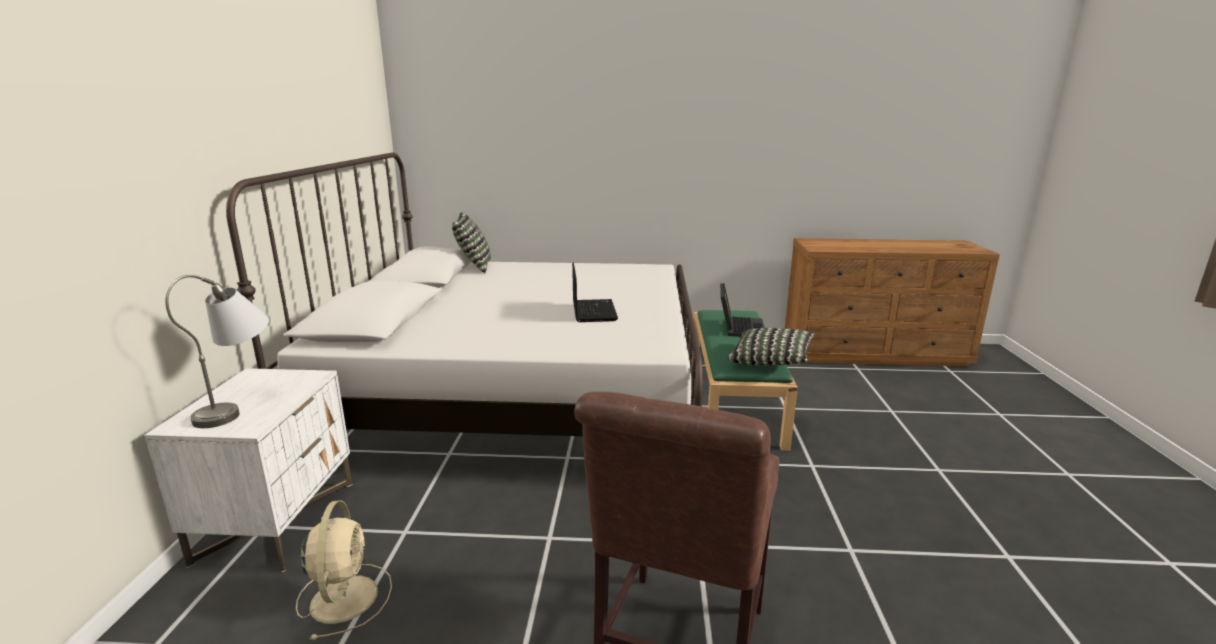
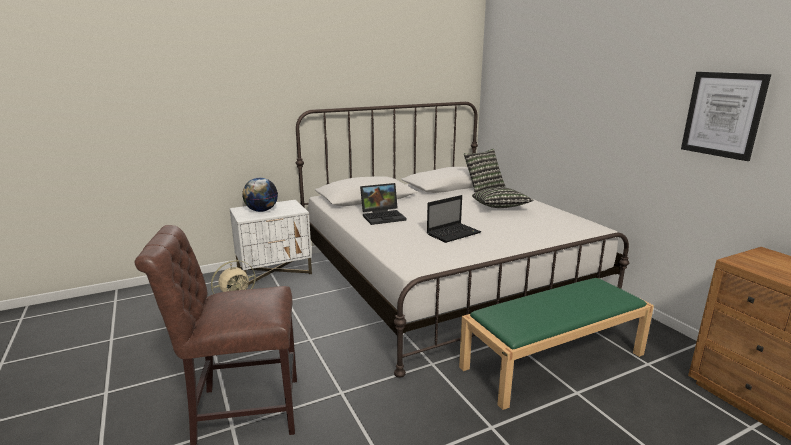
camera: 60 degrees right, 0 degrees up
grey table lamp [165,275,269,428] -> globe [242,178,278,212]
laptop [720,283,764,337] -> laptop moved to [360,183,406,225]
pillow [728,328,815,366] -> pillow moved to [472,187,533,208]
none -> picture [681,72,771,161]

